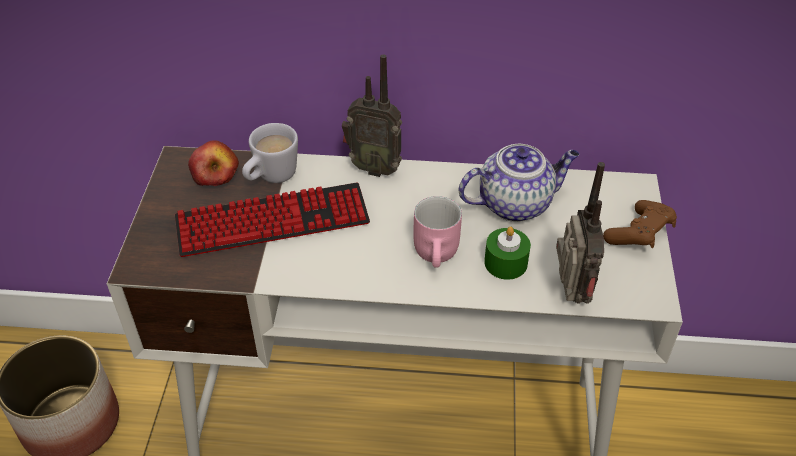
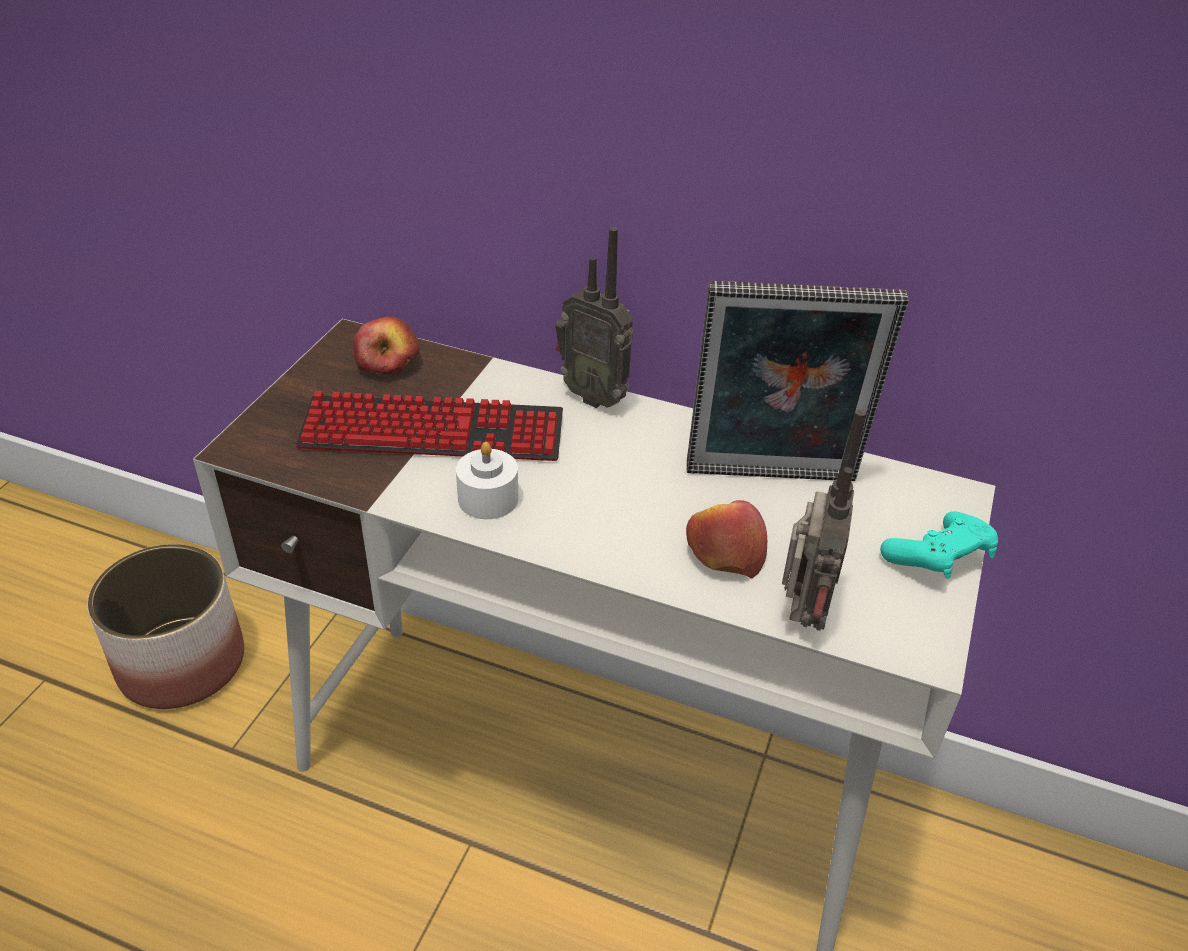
camera: 15 degrees right, 5 degrees down
white mug [242,123,298,183] -> none
pink mug [413,196,462,268] -> none
teapot [458,144,579,222] -> picture frame [687,281,908,481]
green candle [484,226,531,280] -> apple [686,500,767,578]
brown game controller [603,200,677,248] -> turquoise game controller [880,511,998,579]
none -> white candle [456,442,518,519]

